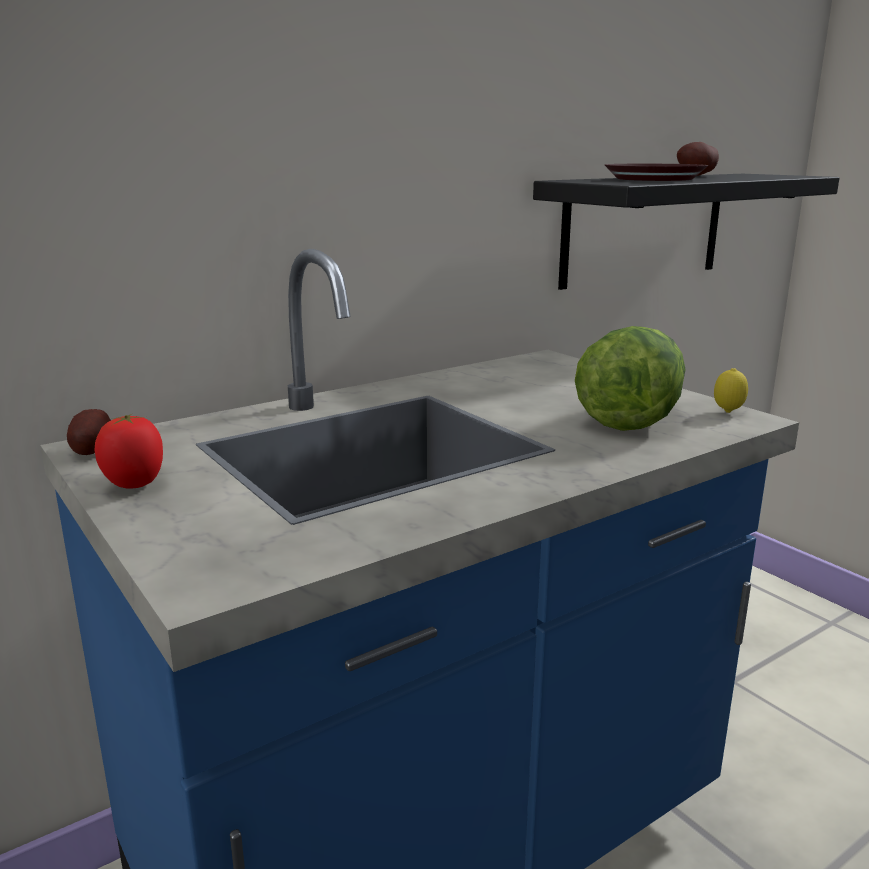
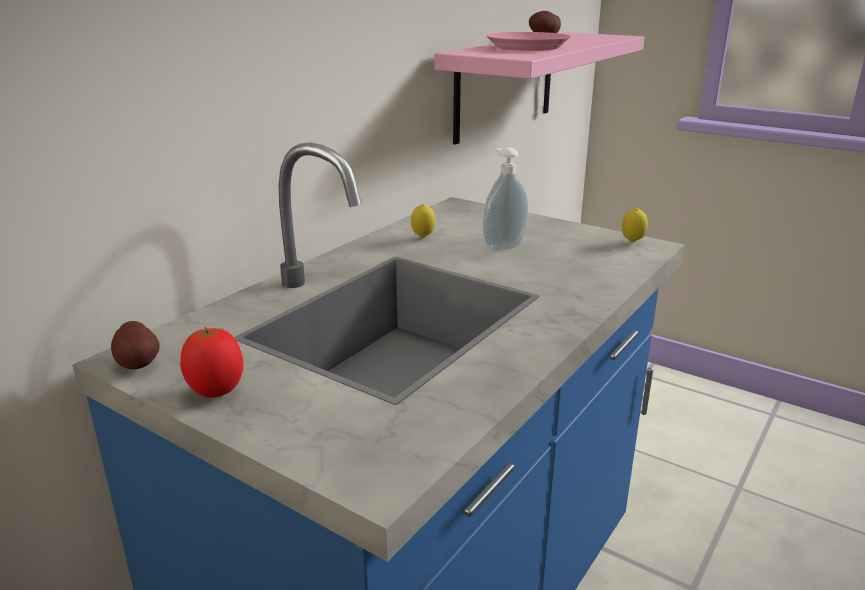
camera: 20 degrees left, 5 degrees up
black shelf [533,174,840,290] -> pink shelf [434,32,645,145]
lettuce [575,326,685,431] -> none
brown plate [605,164,708,181] -> pink plate [486,32,571,51]
none -> lemon [411,204,435,238]
none -> soap dispenser [483,147,529,251]

